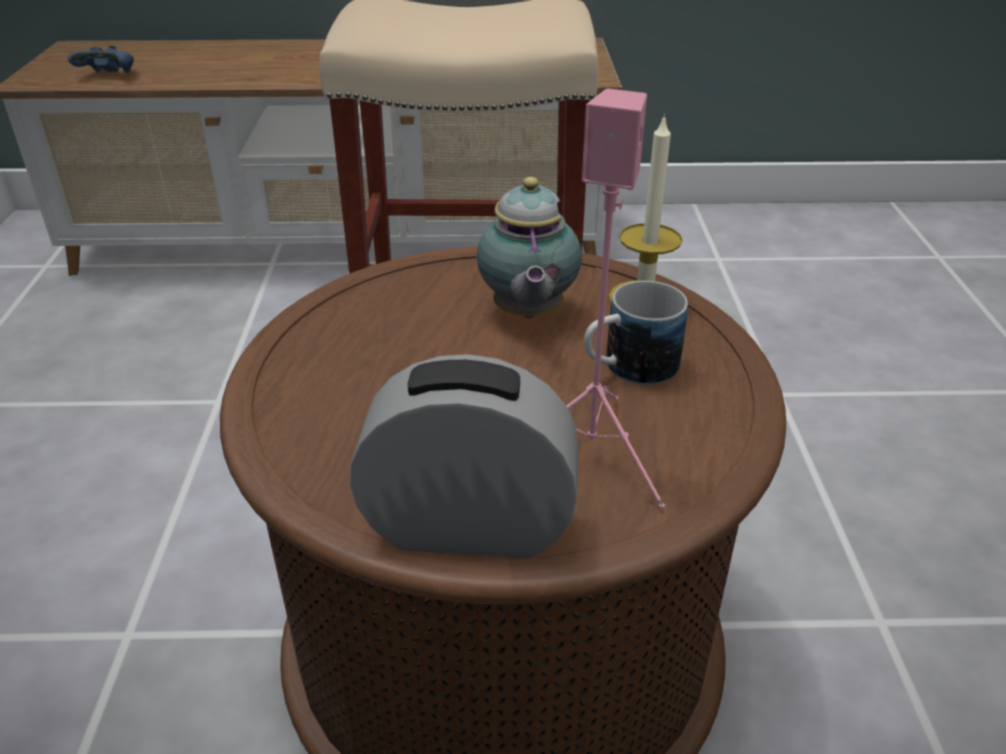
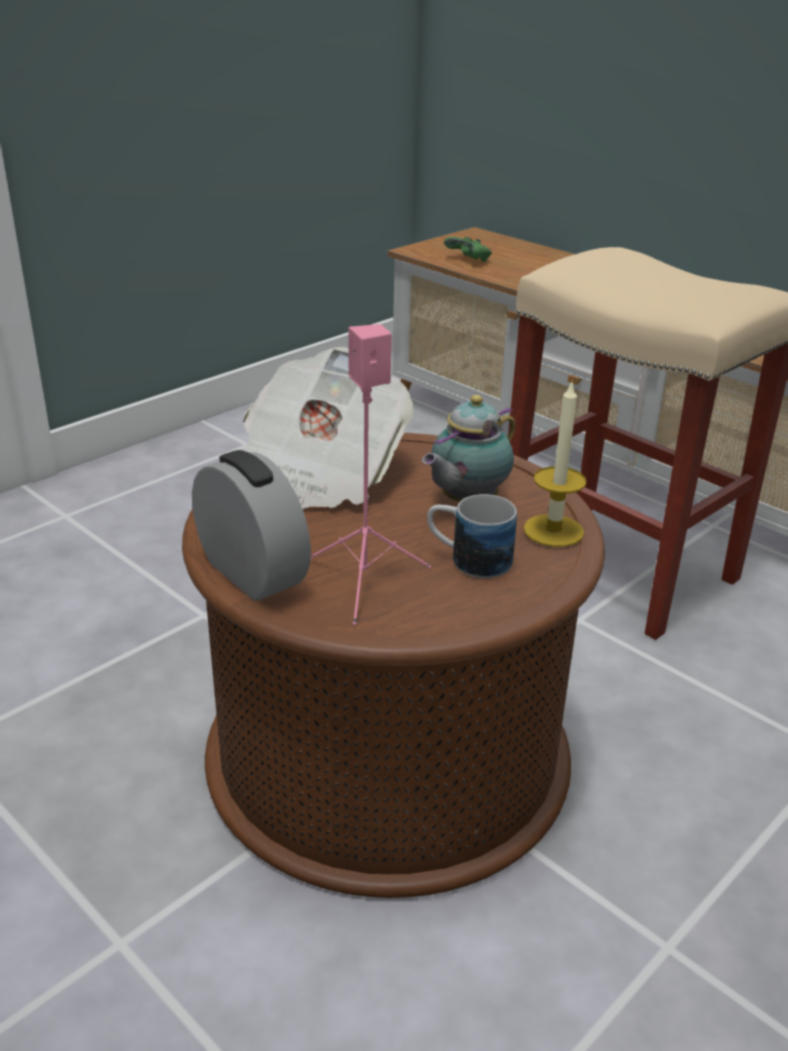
camera: 45 degrees right, 5 degrees down
blue game controller [67,45,134,72] -> green game controller [444,237,492,262]
none -> newspaper [243,347,414,509]

